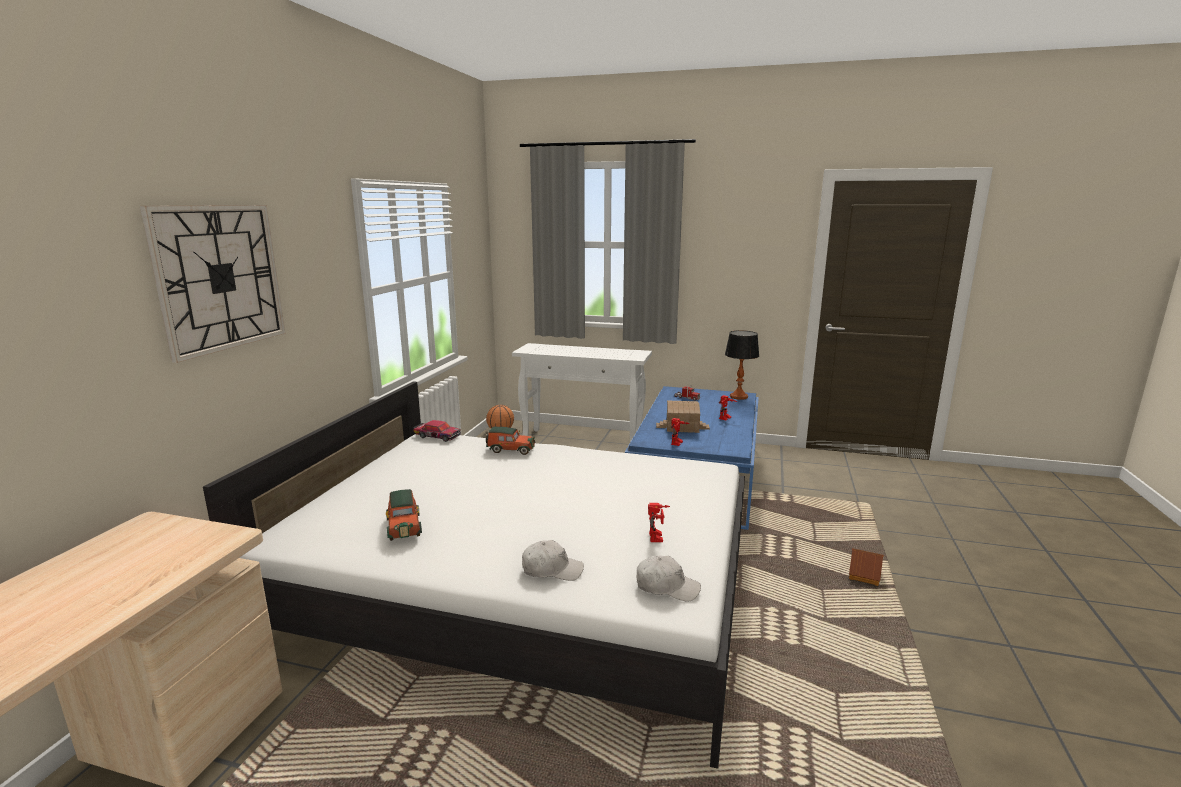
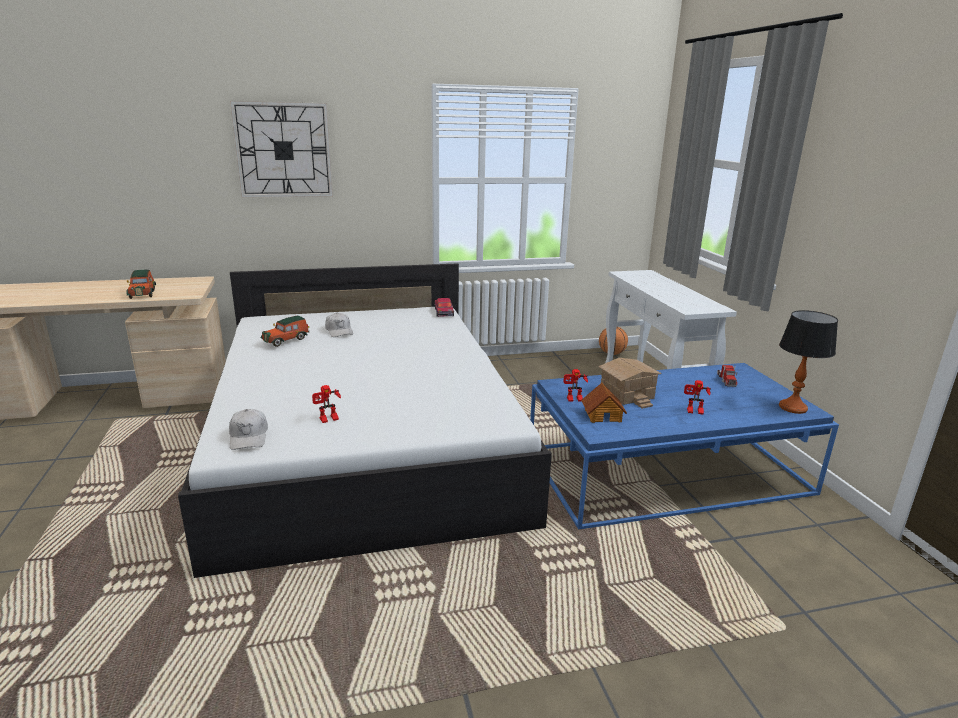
camera: 60 degrees right, 5 degrees up
toy car [486,426,535,455] -> toy car moved to [126,270,156,299]
white cap [522,540,584,581] -> white cap moved to [325,312,353,337]
toy house [849,548,884,586] -> toy house moved to [581,382,627,423]

